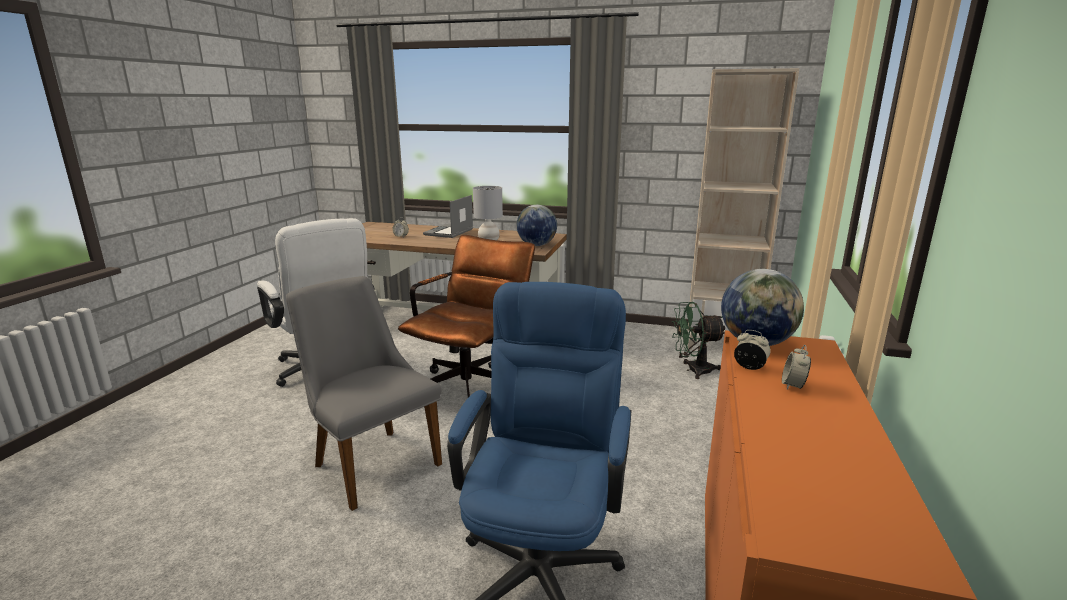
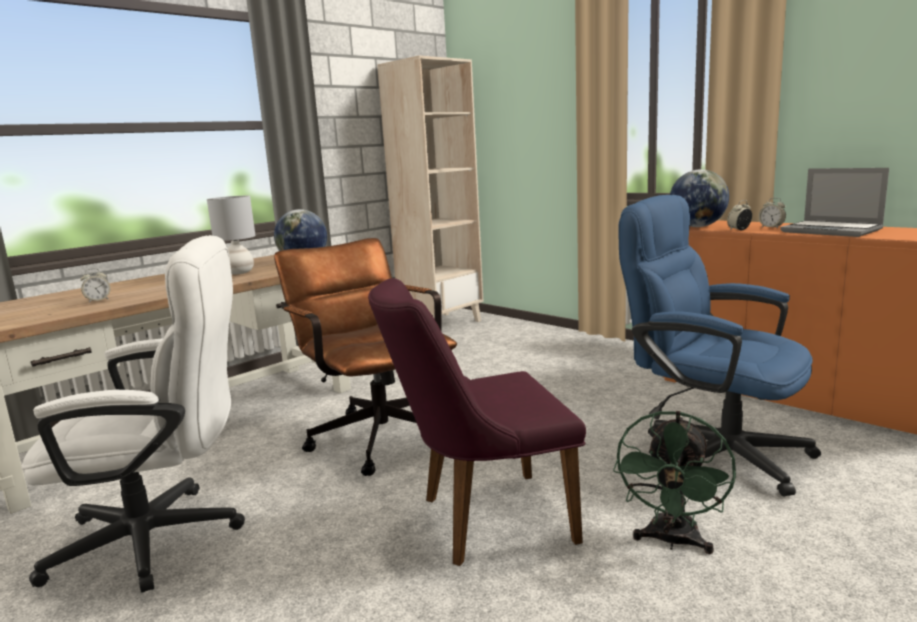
camera: 60 degrees left, 5 degrees down
grey chair [286,276,442,511] -> purple chair [368,278,586,566]
laptop [423,195,473,238] -> laptop moved to [780,168,889,237]
green fan [672,302,725,379] -> green fan moved to [613,411,736,554]

